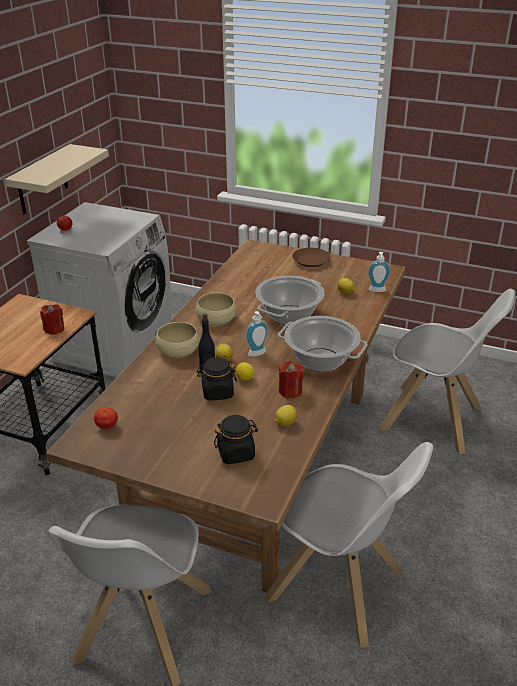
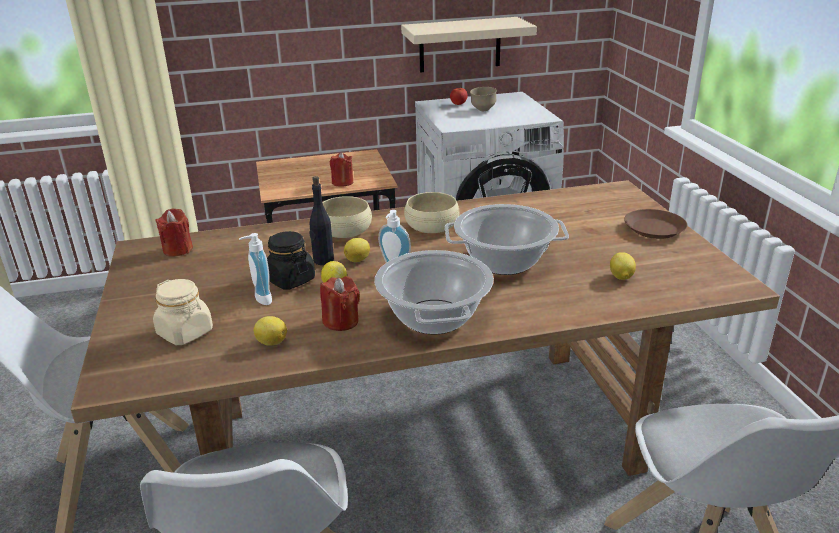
camera: 55 degrees right, 5 degrees down
tomato [94,407,118,429] -> red candle [155,208,193,256]
black jar [214,415,258,464] -> beige jar [153,279,213,345]
soap dispenser [368,252,391,292] -> soap dispenser moved to [239,233,272,305]
none -> brown bowl [470,87,497,111]

